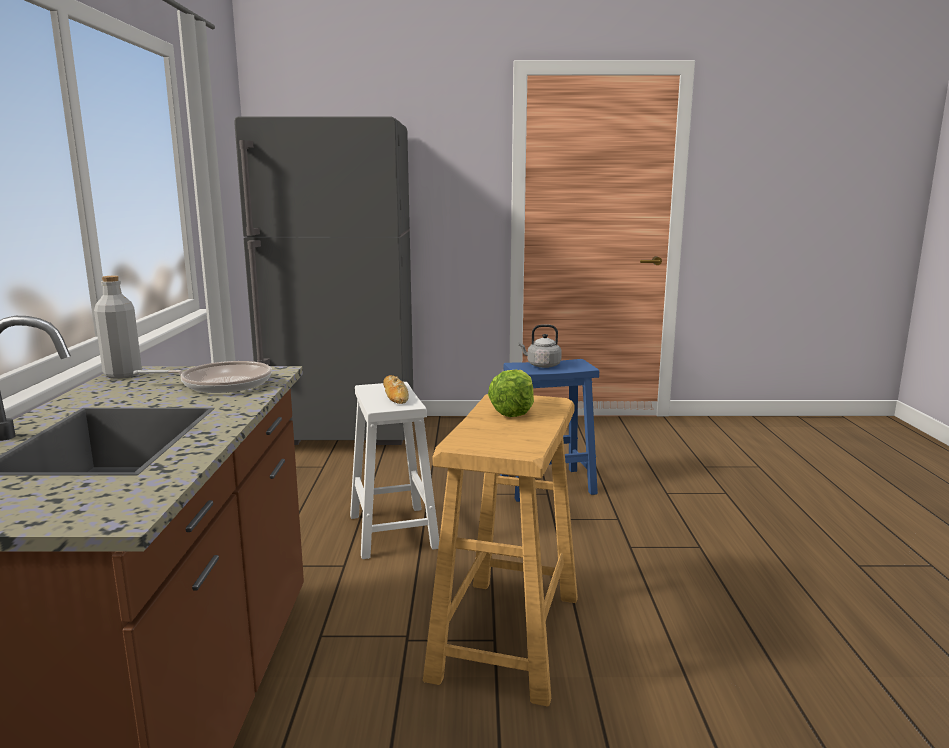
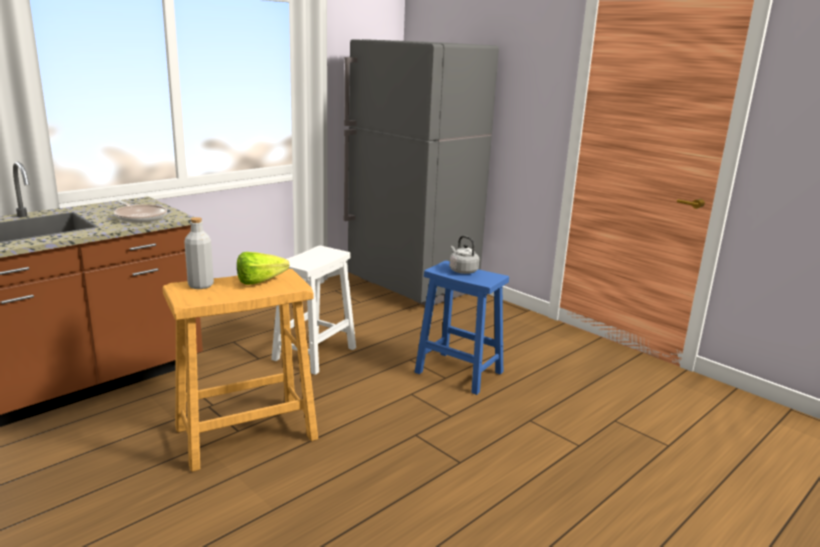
camera: 45 degrees right, 5 degrees up
grey bottle [94,276,142,379] -> grey bottle moved to [184,217,214,289]
bread [383,375,409,404] -> none

